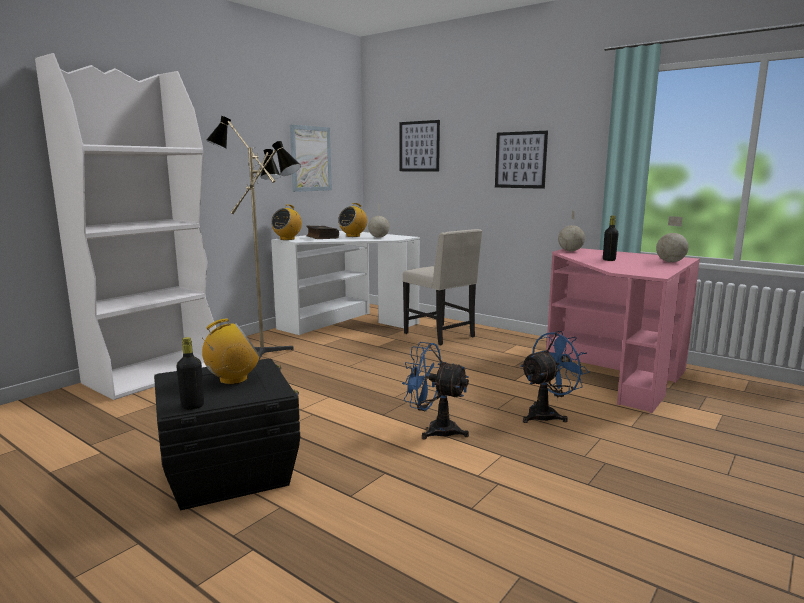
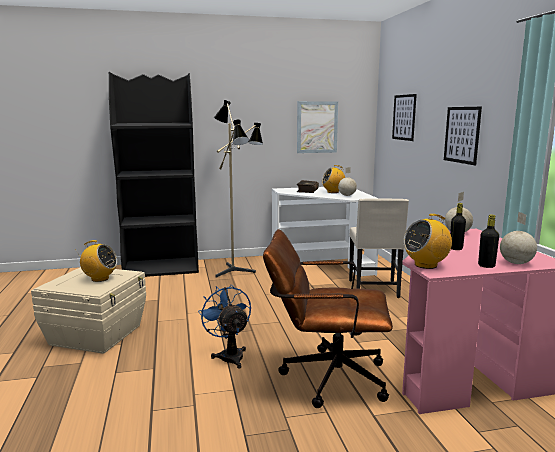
camera: 40 degrees right, 0 degrees up
white bookcase [35,53,216,400] -> black bookcase [109,72,199,277]
black storage box [154,359,300,510] -> beige storage box [31,267,146,354]
black bottle [176,337,204,410] -> black bottle moved to [478,215,499,268]
radio [271,204,302,240] -> radio moved to [403,214,452,269]
blue fan [521,331,590,423] -> brown office chair [263,229,393,408]

